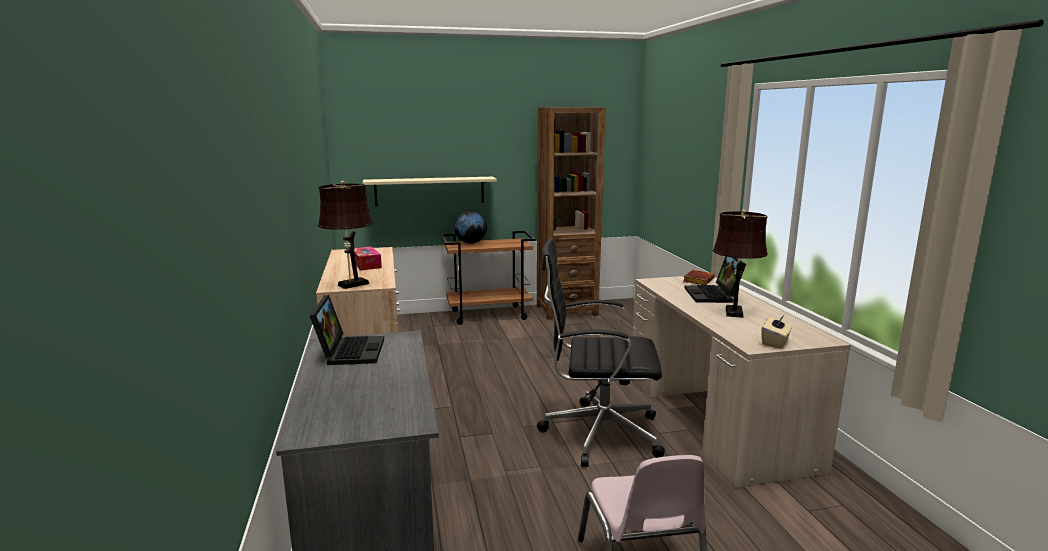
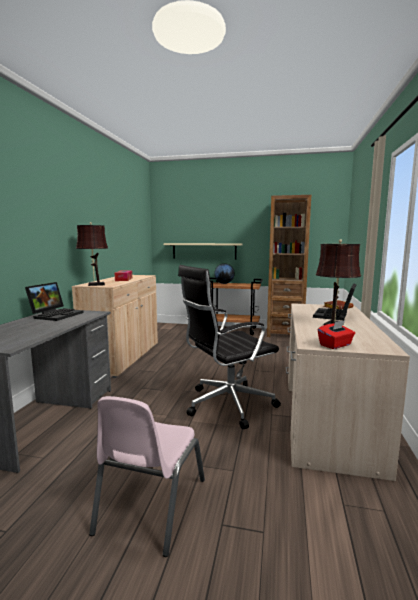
camera: 25 degrees right, 5 degrees down
black office chair [537,238,665,467] -> black office chair turned 60 degrees counterclockwise [178,265,281,429]
beige tissue box [761,314,793,348] -> red tissue box [318,320,355,349]

